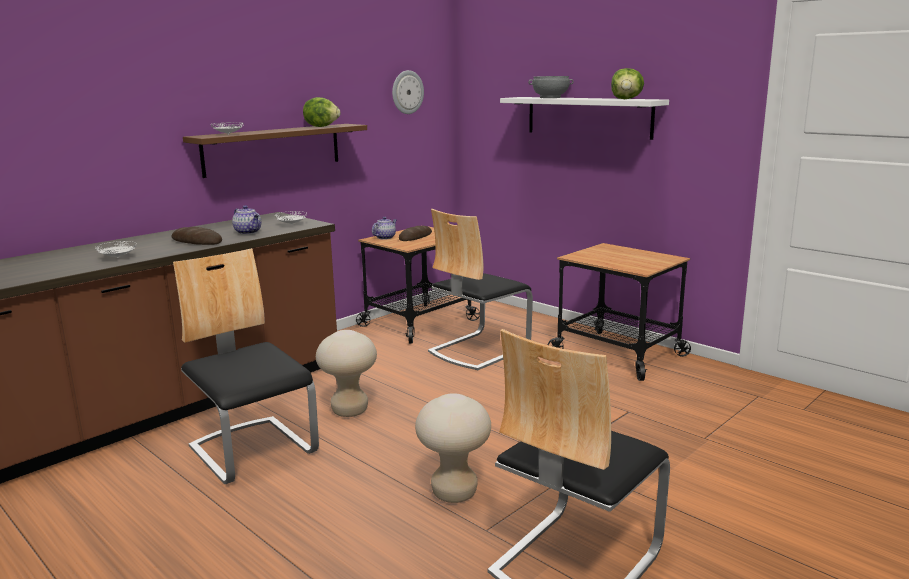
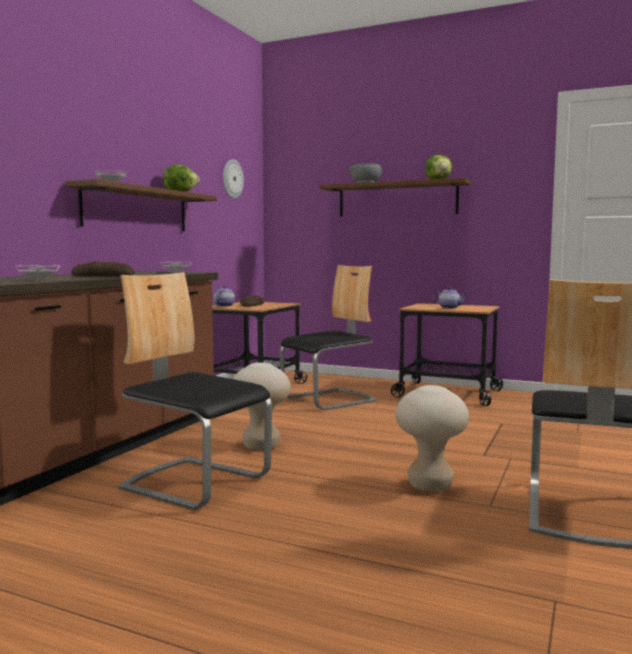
camera: 20 degrees left, 10 degrees down
teapot [232,205,261,234] -> teapot moved to [432,287,467,309]
chair [428,209,533,370] -> chair turned 150 degrees counterclockwise [280,265,377,410]
white shelf [500,97,669,140] -> brown shelf [319,178,471,217]

